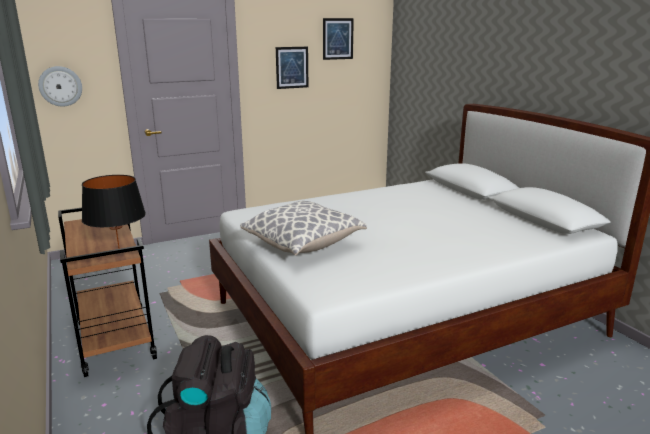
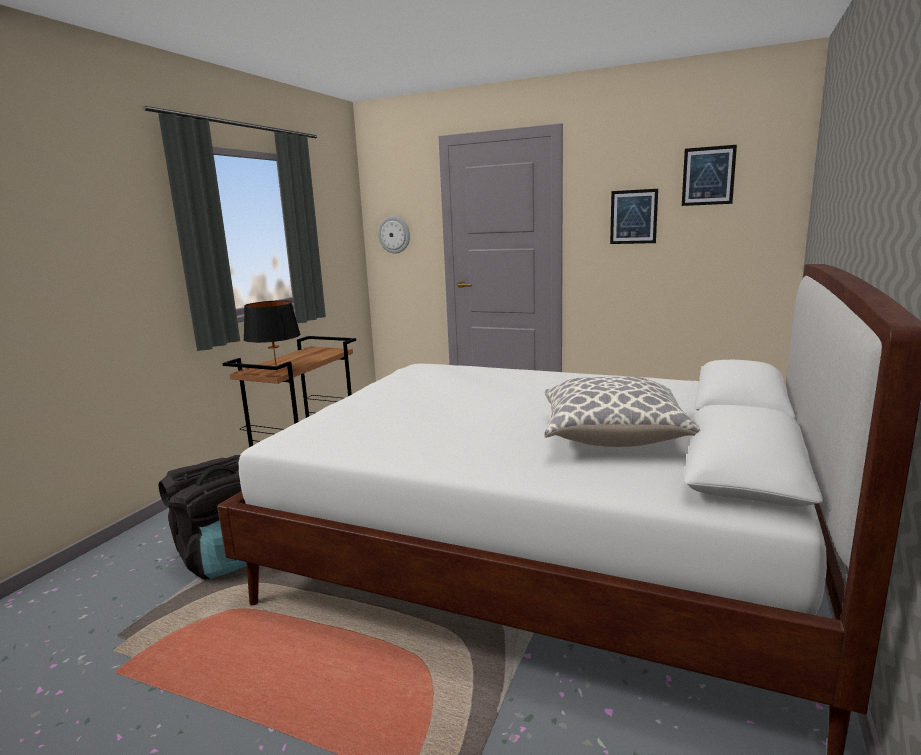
camera: 50 degrees right, 5 degrees down
pillow [240,201,367,256] -> pillow moved to [544,377,700,447]

